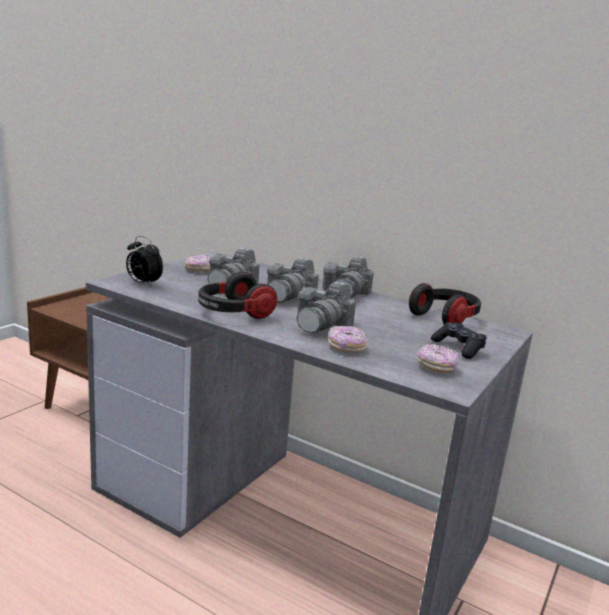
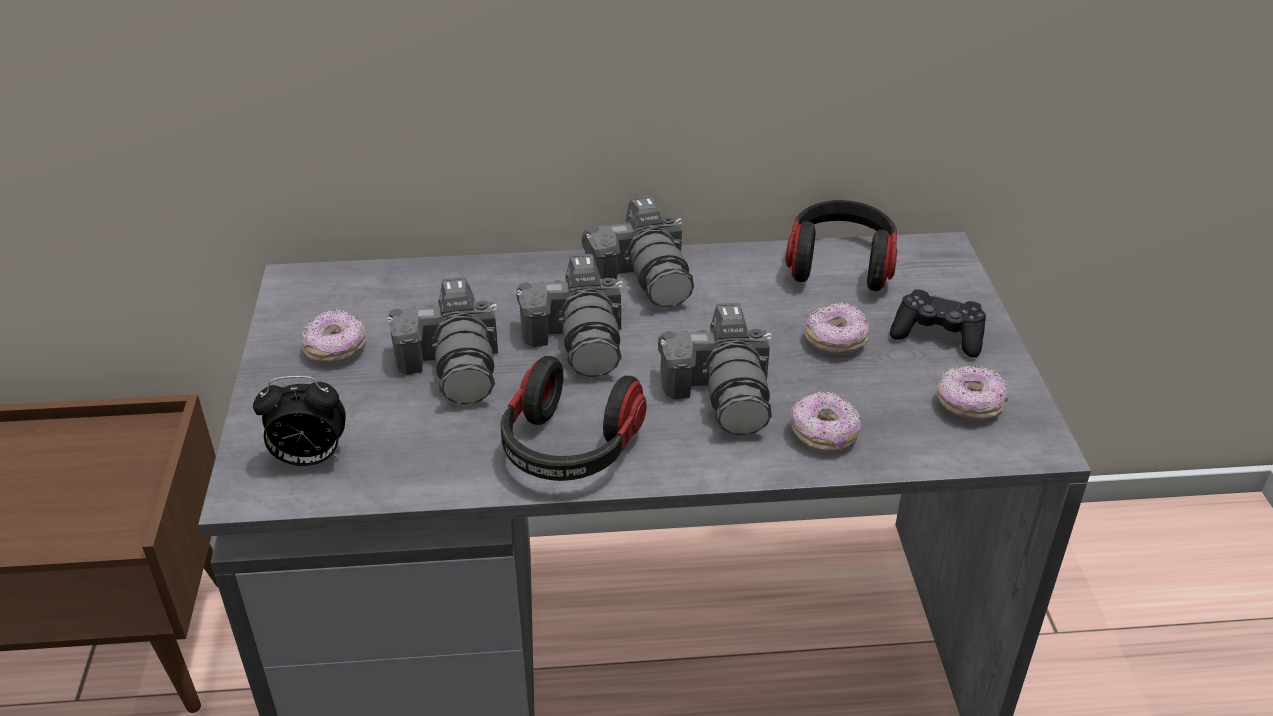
camera: 35 degrees left, 20 degrees up
none -> donut [805,302,869,354]

